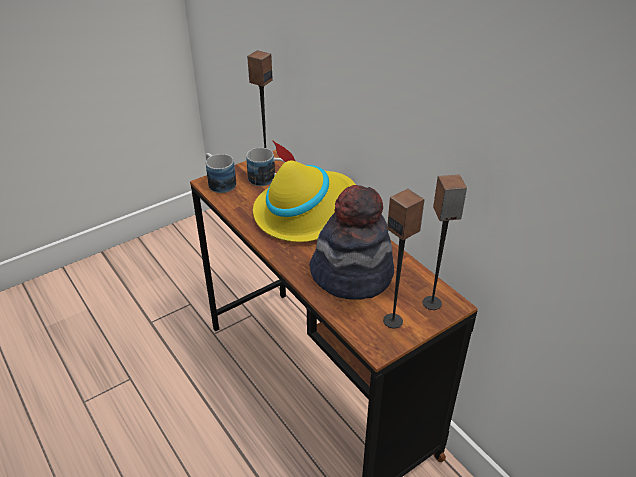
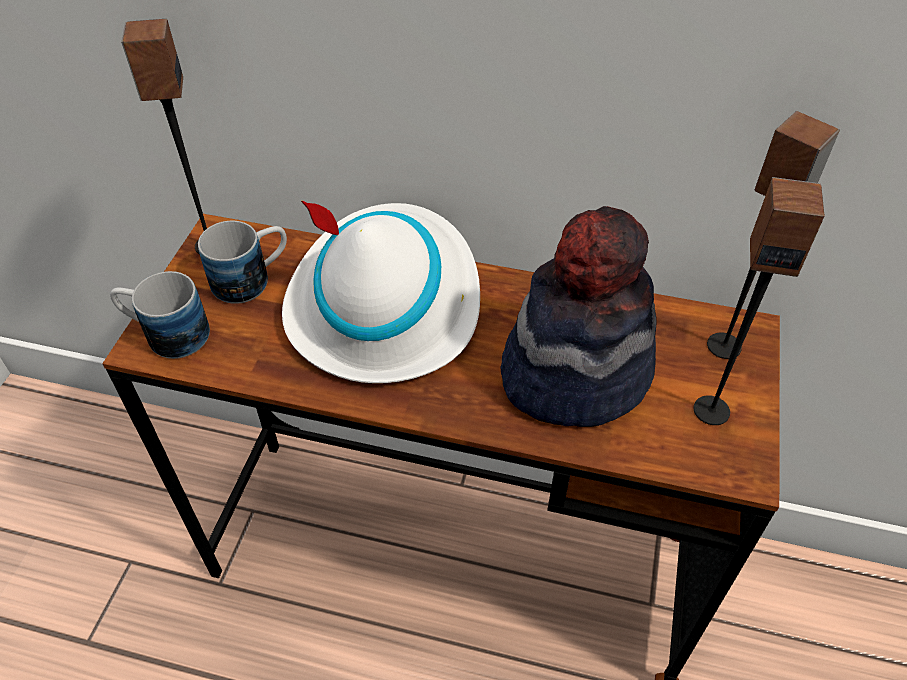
camera: 40 degrees left, 10 degrees up
yellow hat [253,140,356,242] -> white hat [282,201,480,383]

